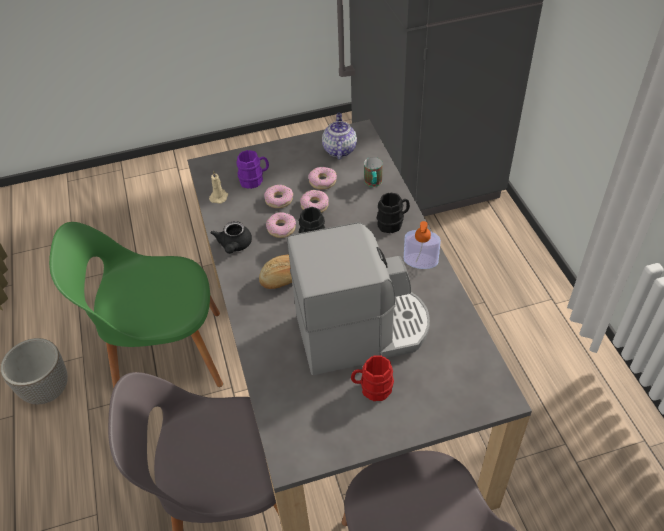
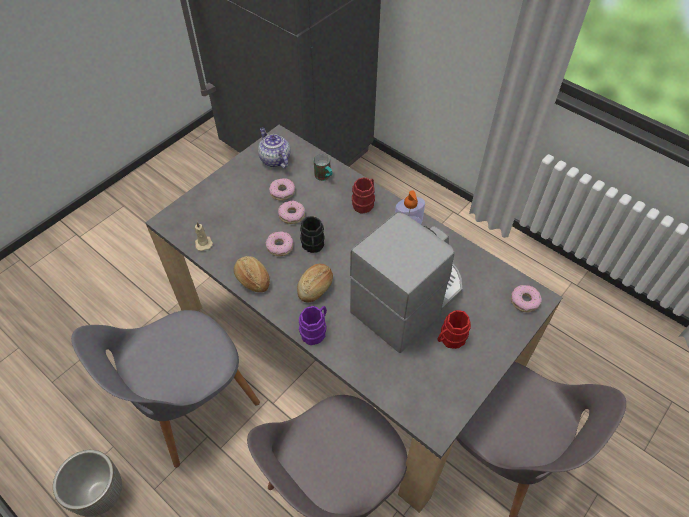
camera: 35 degrees left, 5 degrees up
green chair [49,222,223,389] -> grey chair [71,310,260,468]
black teapot [210,221,252,254] -> bread [234,256,270,292]
purple mug [237,150,269,189] -> purple mug moved to [299,306,327,345]
donut [264,185,293,208] -> donut moved to [511,285,542,312]
black mug [377,193,410,233] -> red mug [352,177,375,214]

